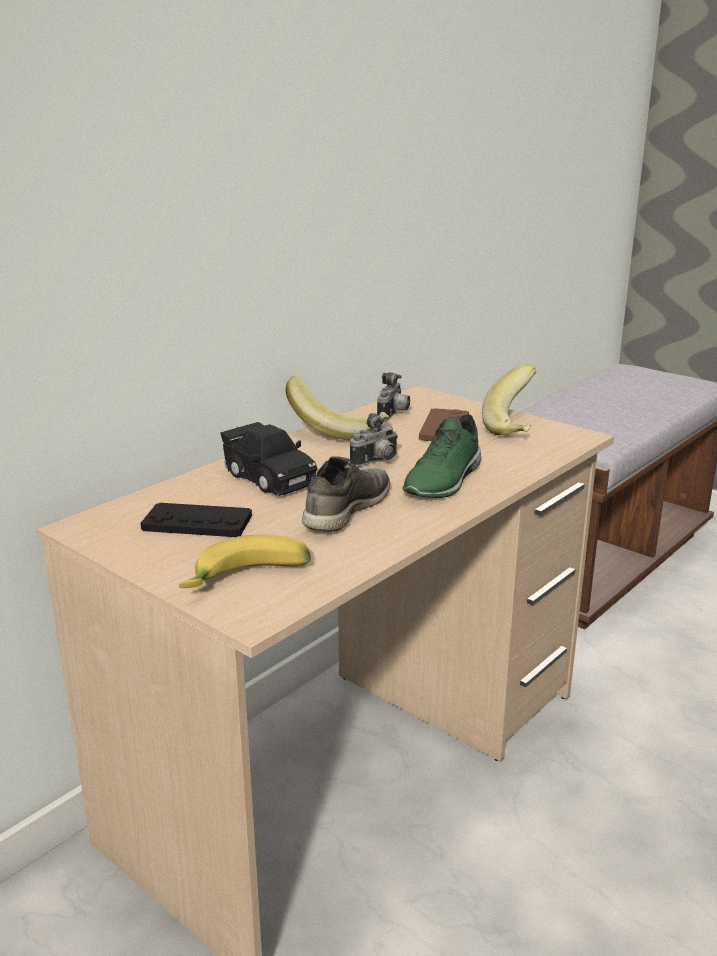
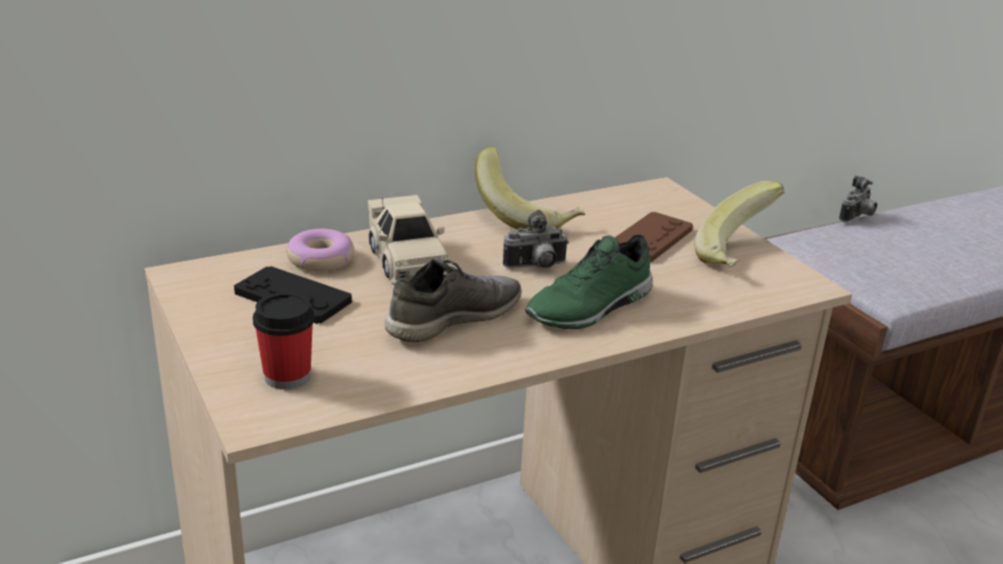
camera: 20 degrees right, 5 degrees up
banana [179,534,311,588] -> cup [253,292,314,390]
black toy car [220,422,317,496] -> beige toy car [368,195,448,285]
camera [377,372,410,421] -> camera moved to [839,176,877,222]
none -> donut [286,229,354,272]

